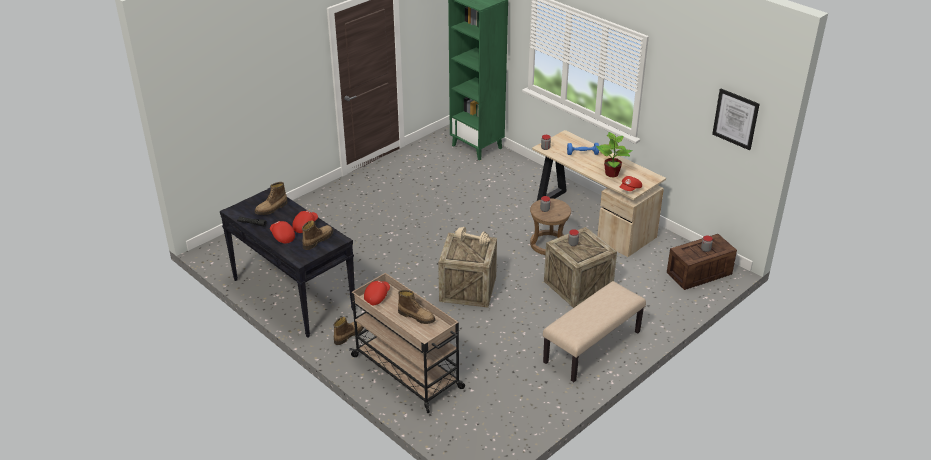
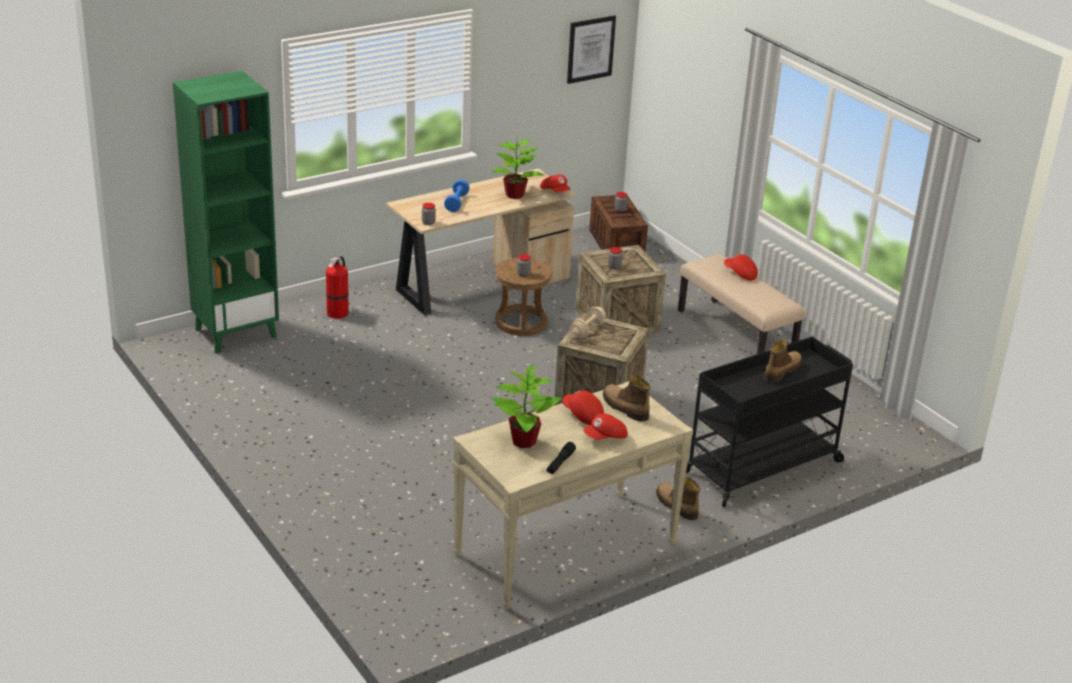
camera: 80 degrees left, 5 degrees down
black console table [220,187,356,338] -> beige console table [453,381,693,610]
boot [255,182,288,215] -> potted plant [492,364,562,448]
beige cart [349,273,465,413] -> black cart [686,337,853,507]
red cap [364,281,390,305] -> red cap moved to [724,254,758,281]
none -> fire extinguisher [326,256,349,319]

